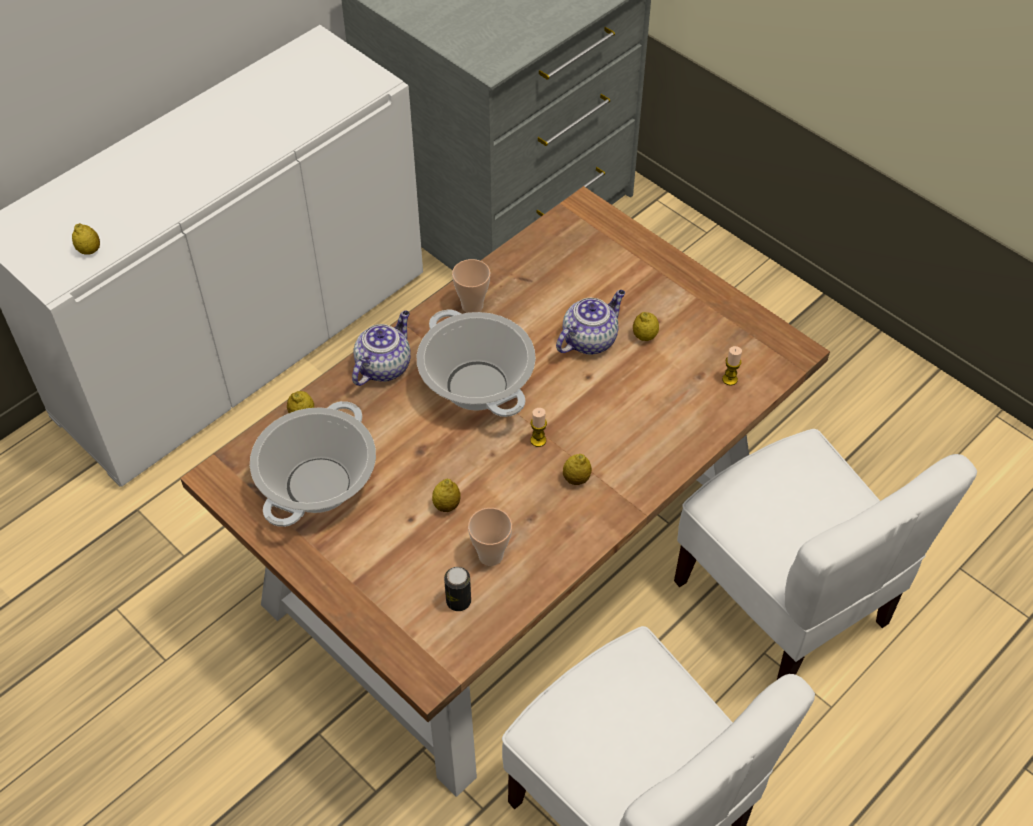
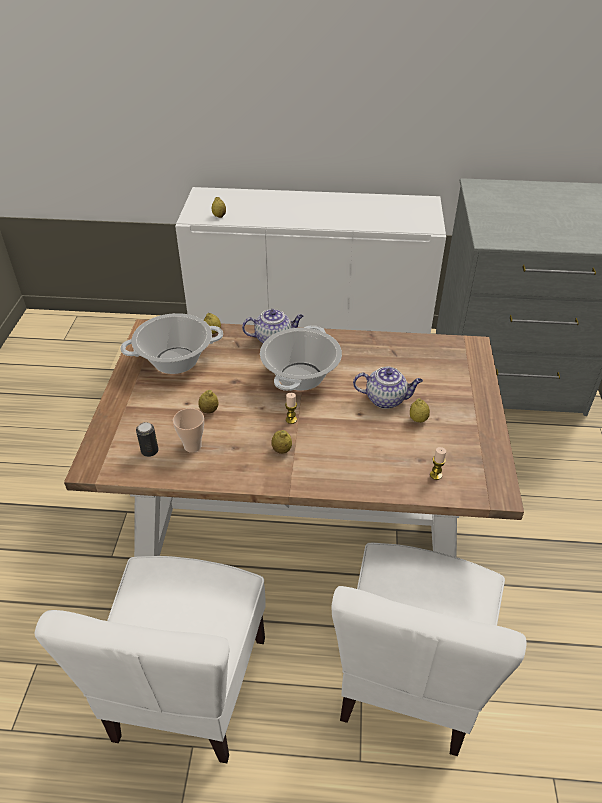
camera: 50 degrees right, 10 degrees down
cup [452,259,490,313] -> none

